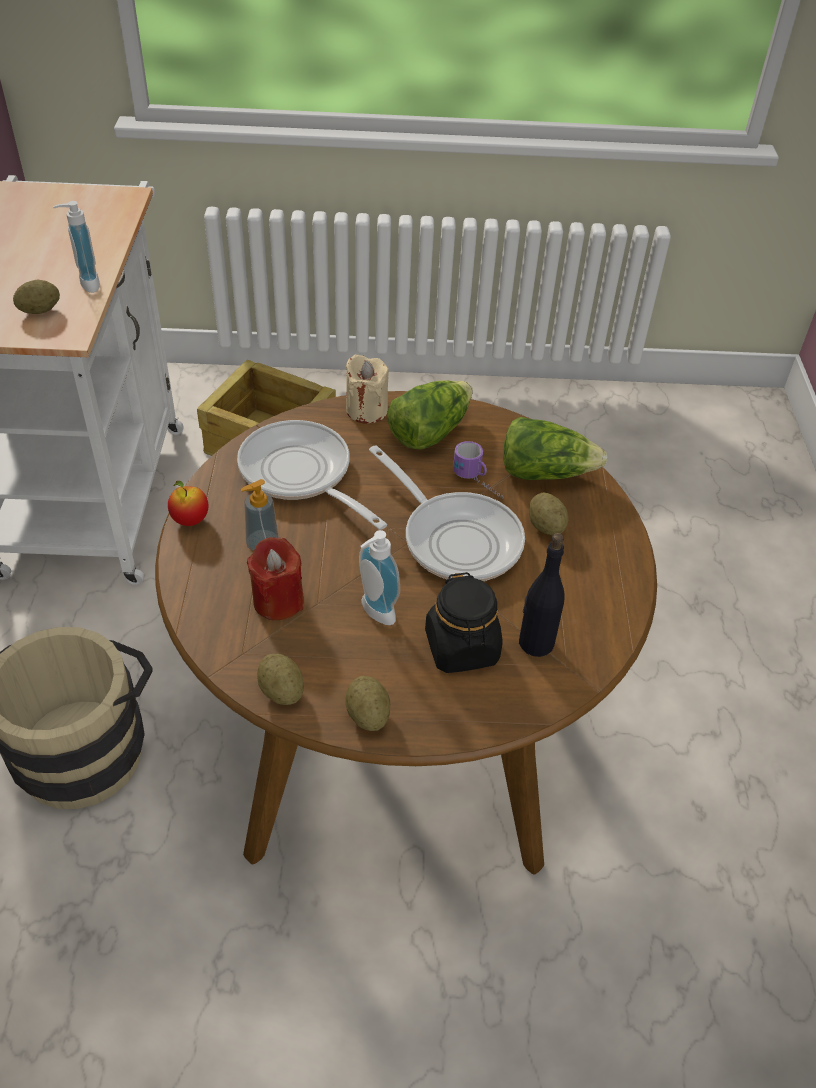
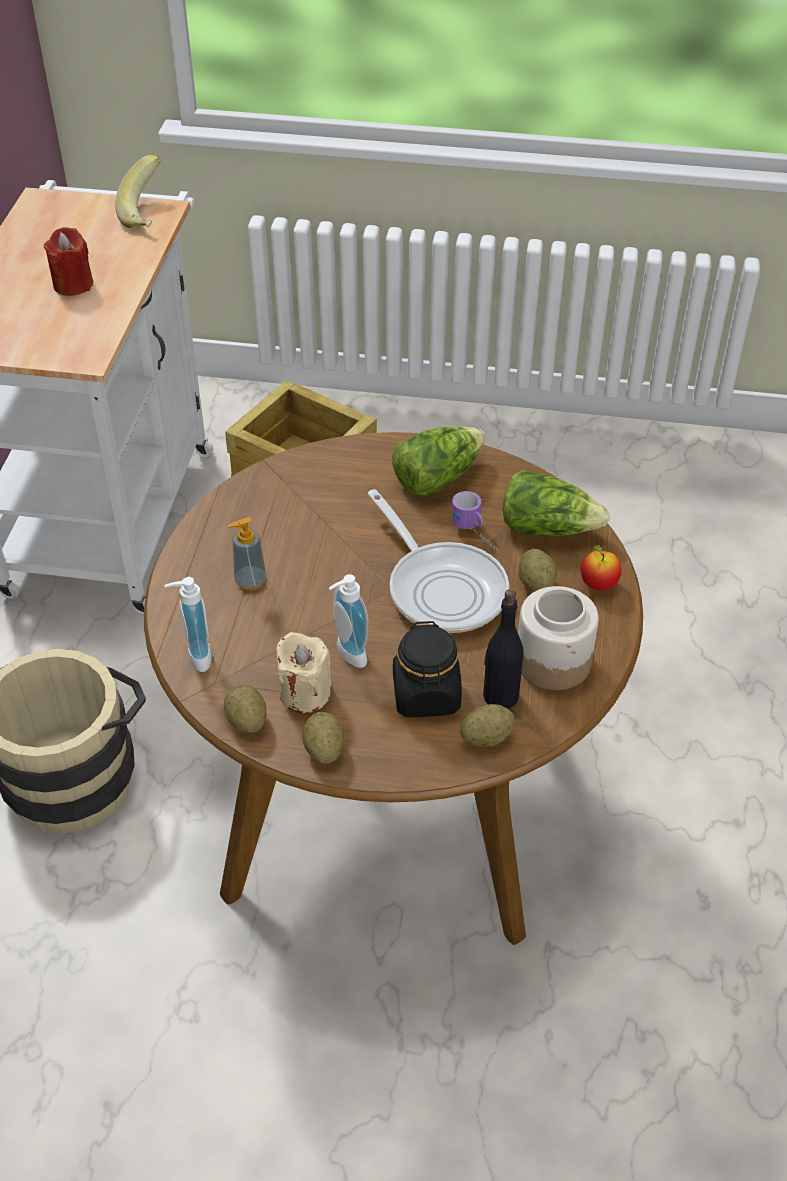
camera: 10 degrees right, 0 degrees up
potato [13,280,60,314] -> potato moved to [460,704,515,747]
soap dispenser [53,201,100,293] -> soap dispenser moved to [164,577,212,672]
apple [168,481,209,526] -> apple moved to [581,545,622,591]
frying pan [237,420,387,530] -> none
red candle [247,537,304,620] -> red candle moved to [44,227,93,296]
beige candle [345,354,389,423] -> beige candle moved to [276,632,331,713]
none -> banana [115,155,160,228]
none -> jar [518,586,599,690]

